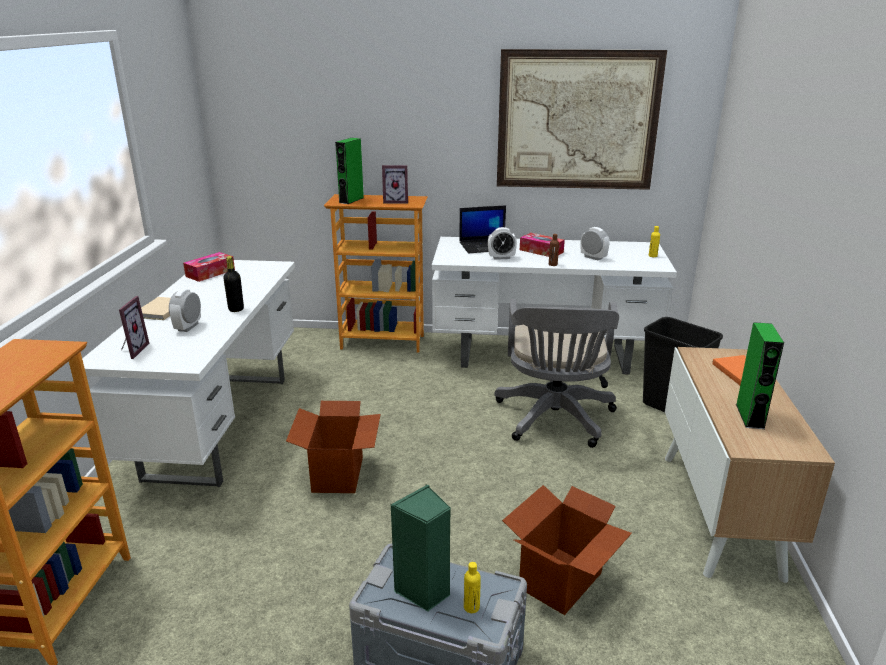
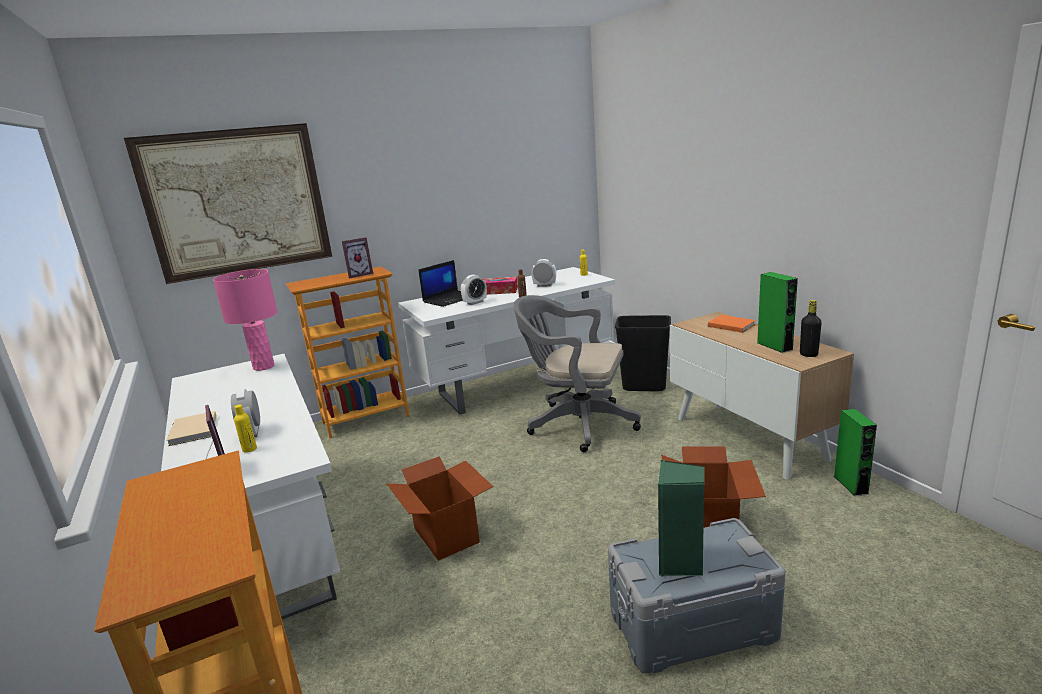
camera: 30 degrees left, 5 degrees down
tissue box [183,252,235,282] -> none
black bottle [223,256,244,312] -> black bottle moved to [800,300,822,357]
green speaker [335,138,364,204] -> green speaker moved to [834,409,877,496]
yellow bottle [464,562,481,613] -> yellow bottle moved to [234,405,257,453]
grey office chair [494,299,619,448] -> grey office chair turned 135 degrees clockwise [514,295,641,452]
picture [497,49,667,190] -> picture moved to [124,123,332,284]
none -> pink table lamp [213,269,278,371]

